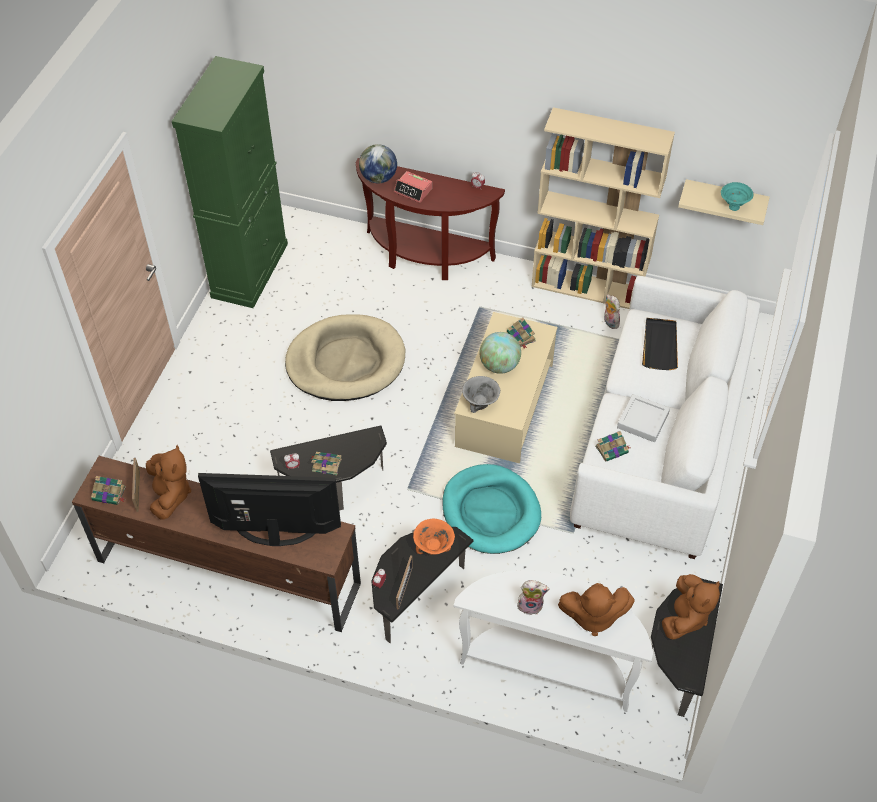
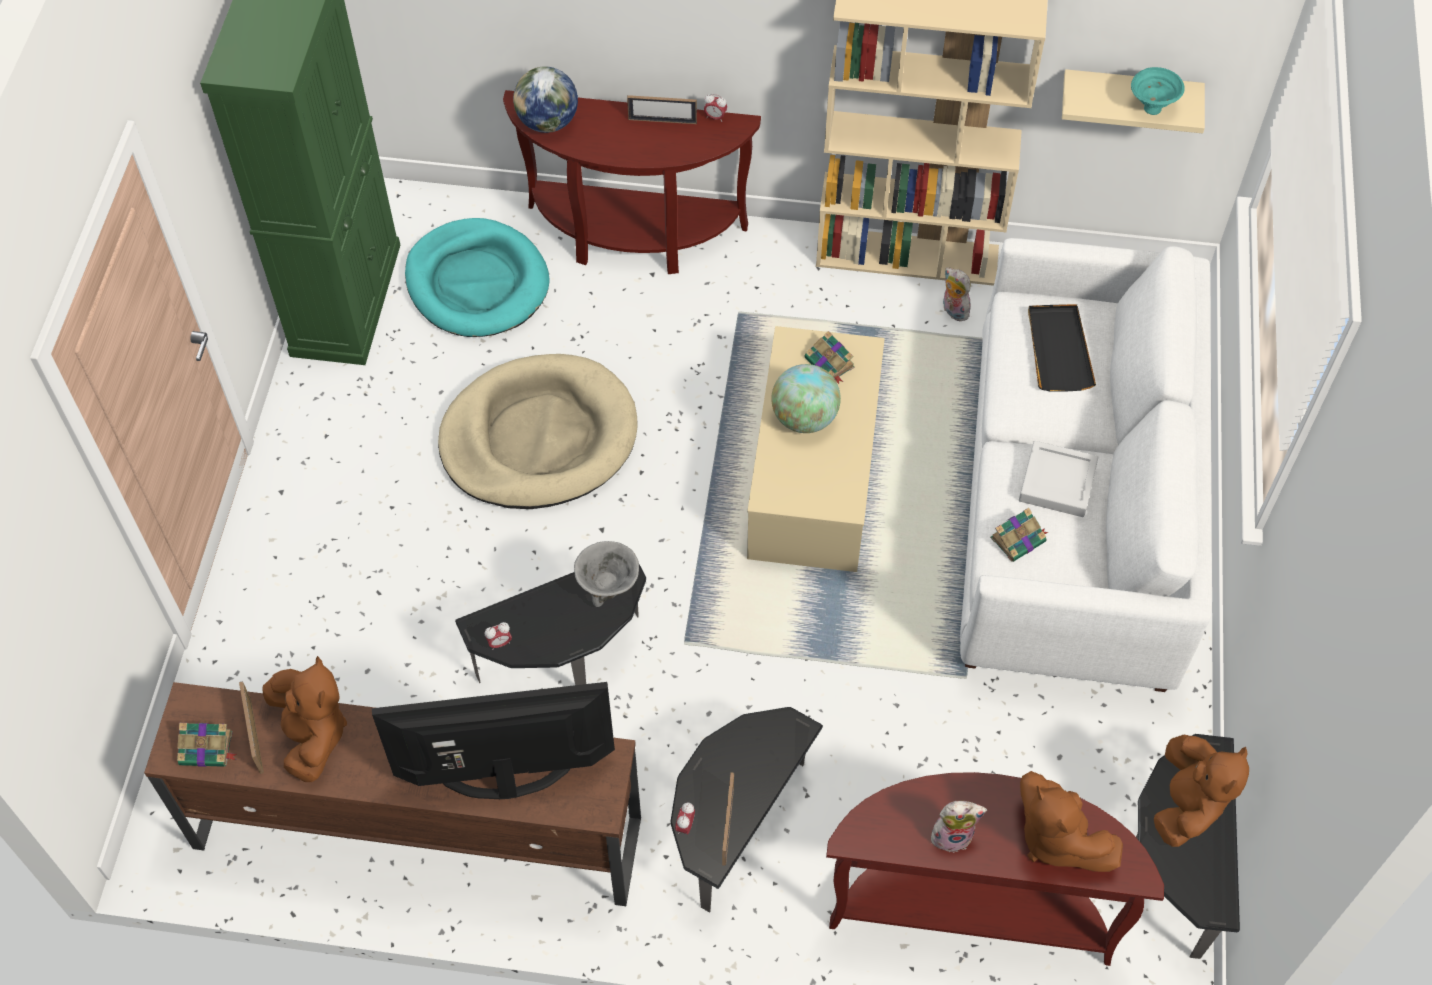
camera: 10 degrees left, 5 degrees up
book [310,452,342,475] -> none
alarm clock [394,171,432,203] -> none
orange bowl [413,519,455,555] -> none
turquoise dog bed [442,464,541,554] -> turquoise dog bed moved to [405,218,549,337]
white console table [453,570,653,712] -> brown console table [826,772,1164,966]
grey bowl [462,376,500,413] -> grey bowl moved to [574,541,639,607]
brown plush toy [558,583,635,636] -> brown plush toy turned 60 degrees clockwise [1020,771,1123,872]
none -> picture frame [627,95,697,124]

